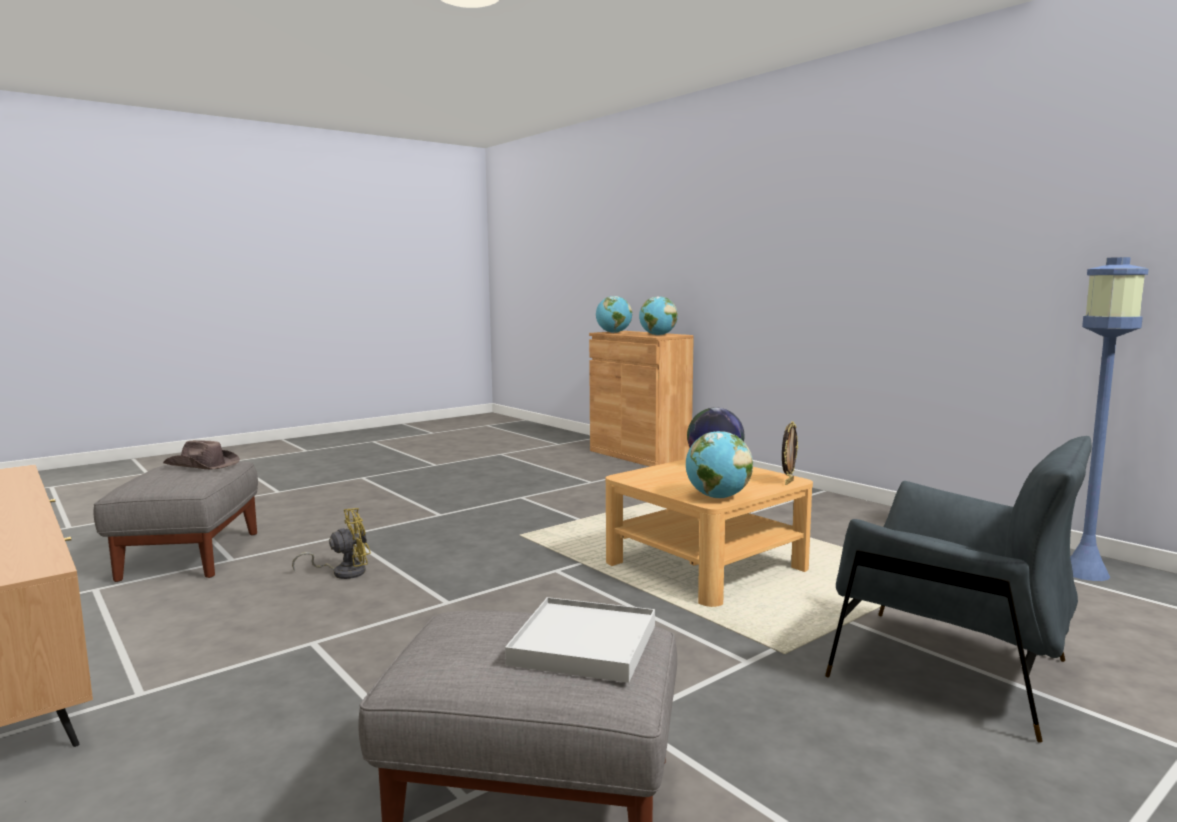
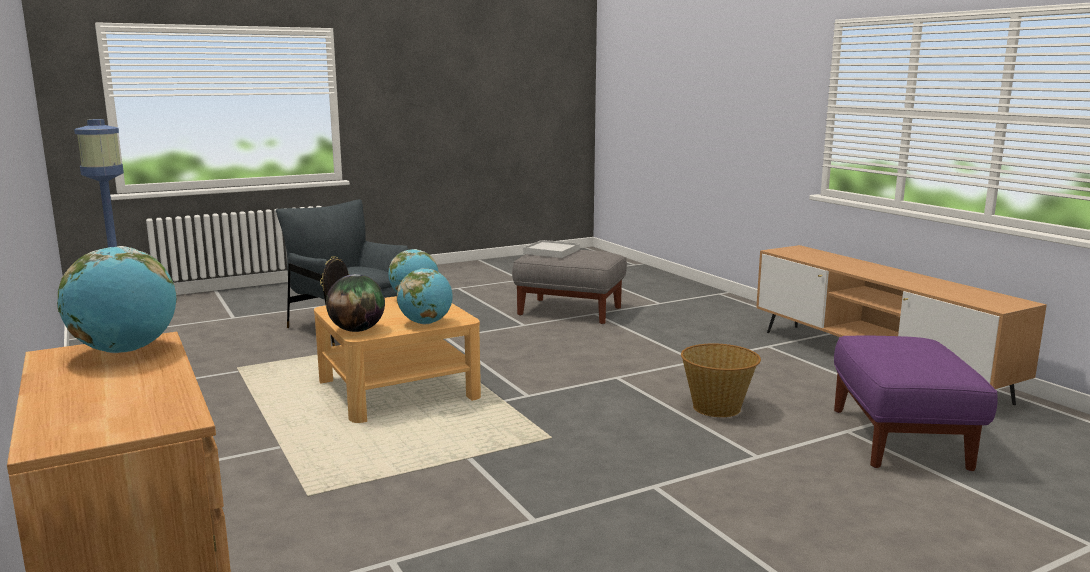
camera: 170 degrees left, 5 degrees up
grey ottoman [94,461,258,582] -> purple ottoman [834,335,998,471]
brown hat [163,440,240,469] -> none
yellow fan [292,508,371,579] -> basket [681,343,761,417]
globe [596,296,632,333] -> globe moved to [397,268,453,324]

